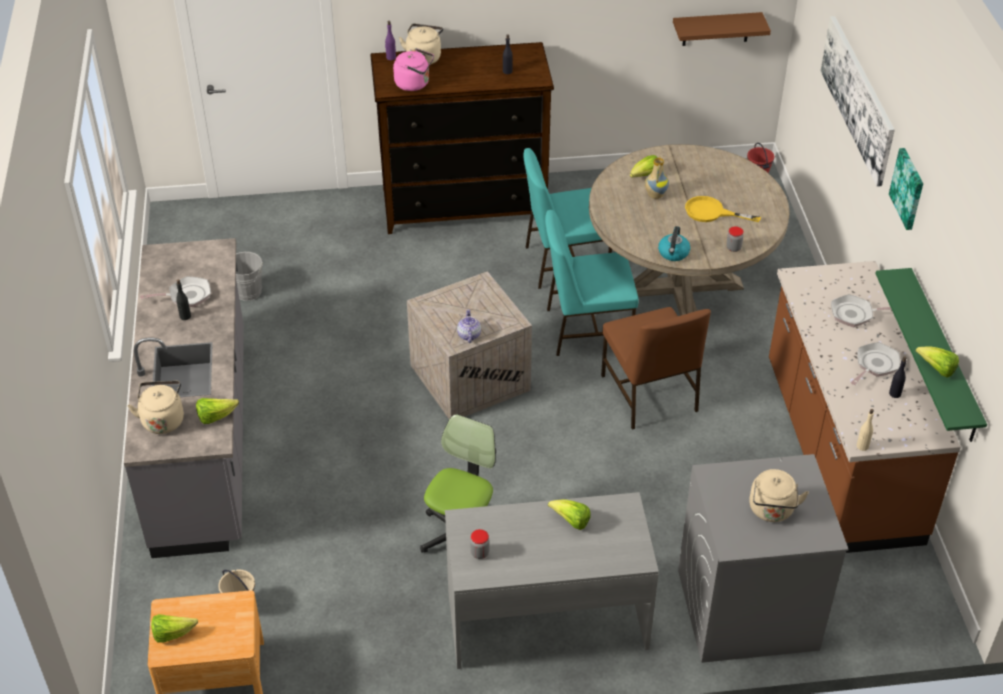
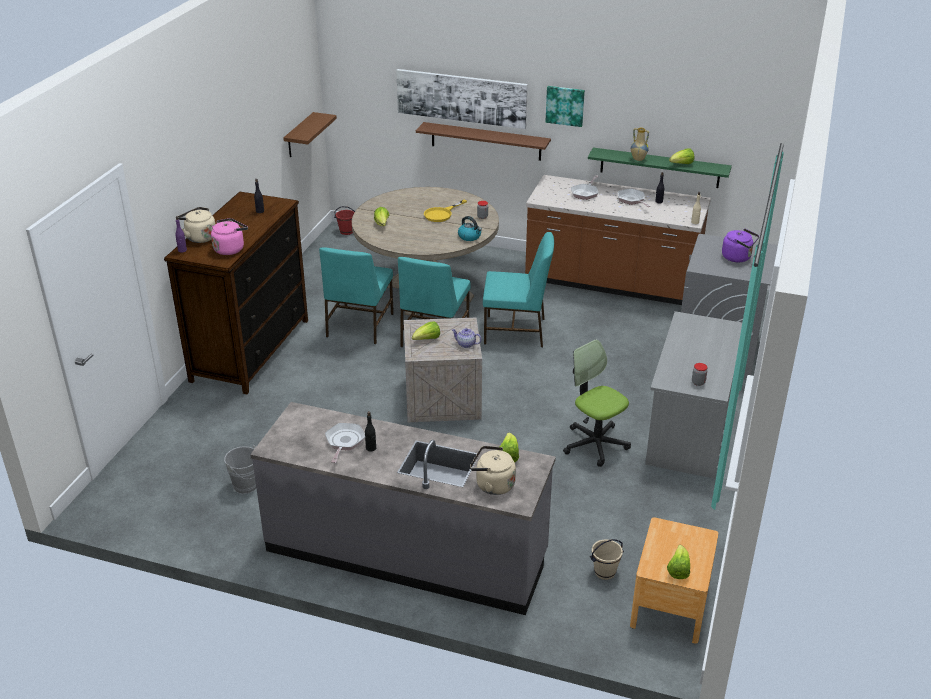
camera: 65 degrees left, 10 degrees down
lettuce [548,499,591,530] -> lettuce moved to [412,321,440,340]
brown chair [601,307,711,430] -> turquoise chair [483,232,554,347]
vase [645,156,669,199] -> vase moved to [631,128,649,161]
beige kettle [749,469,809,522] -> purple kettle [722,229,759,262]
none -> brown shelf [416,122,551,161]

